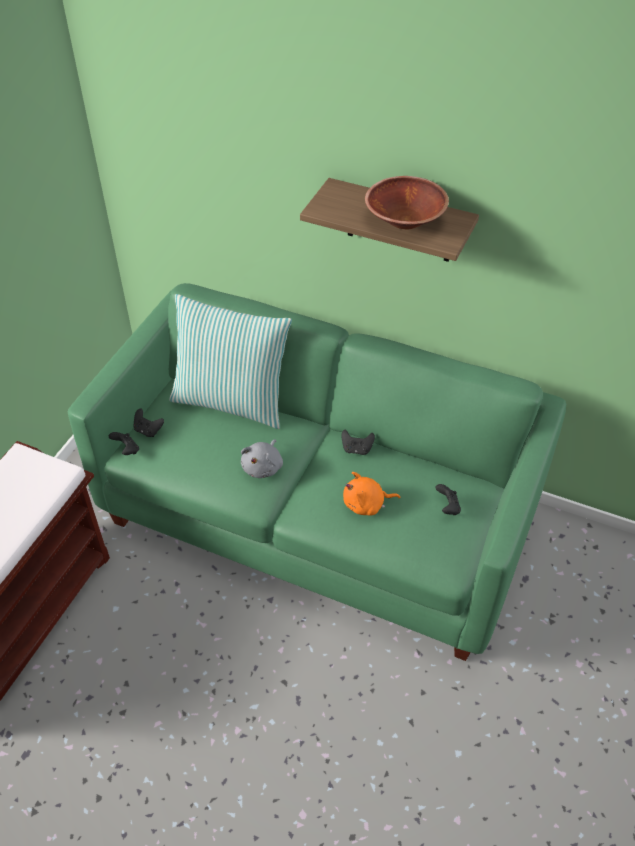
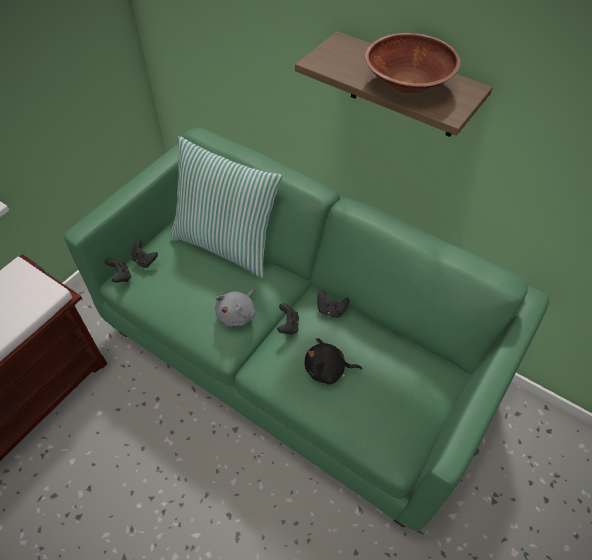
camera: 10 degrees right, 5 degrees up
orange plush toy [343,472,400,516] -> black plush toy [304,338,362,384]
black game controller [436,484,461,515] -> black game controller moved to [277,303,299,335]

